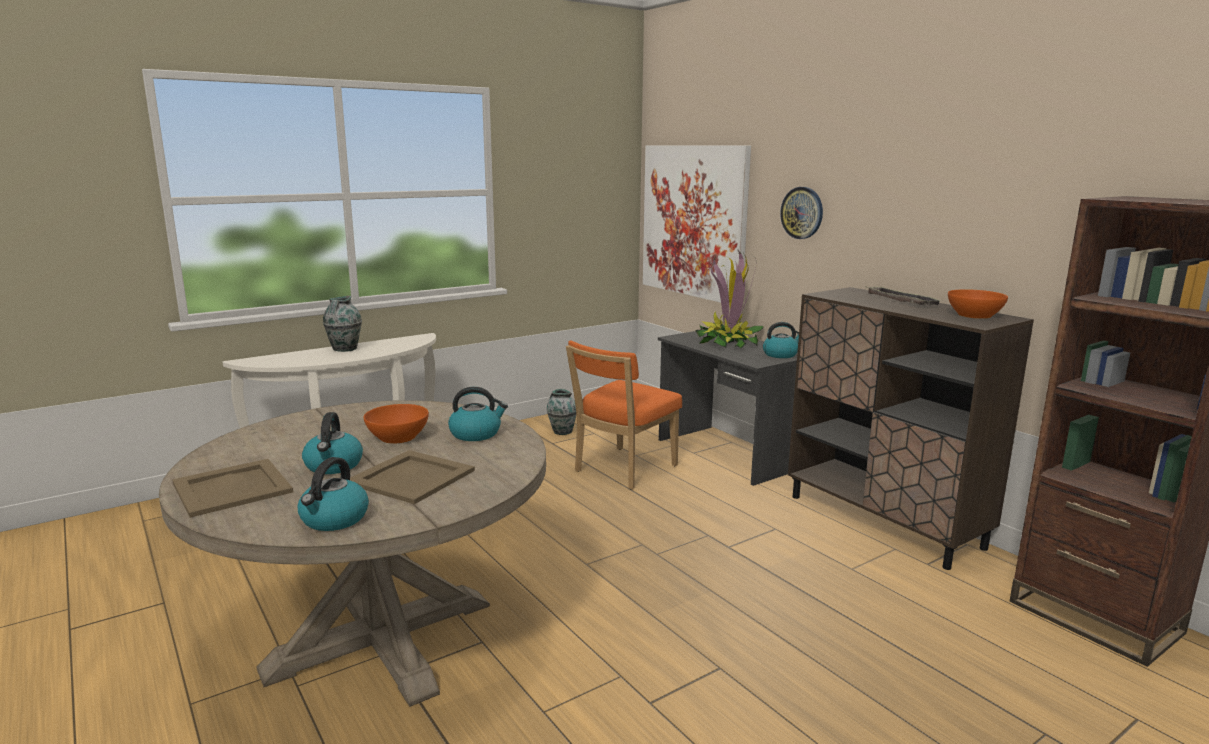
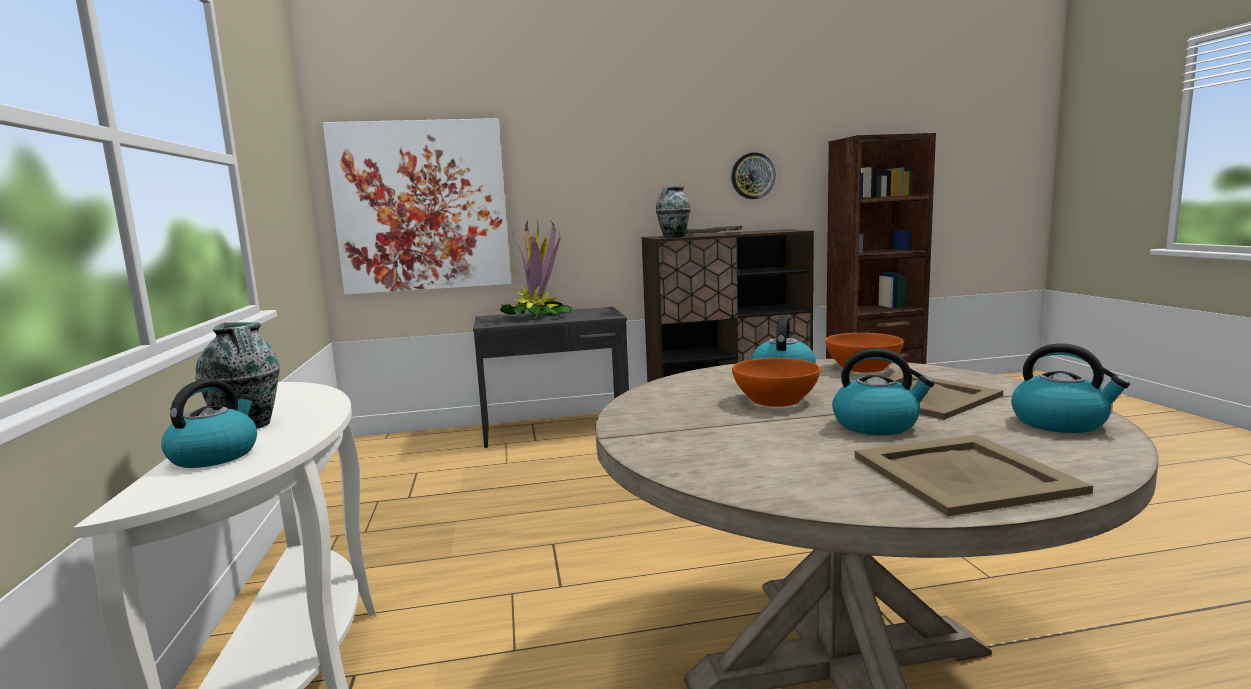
camera: 65 degrees left, 5 degrees down
vase [547,389,576,435] -> vase moved to [656,186,691,237]
orange chair [566,341,682,490] -> none
kettle [763,322,799,358] -> kettle moved to [161,379,257,468]
wall clock [780,187,823,239] -> wall clock moved to [731,152,776,199]
orange bowl [948,289,1008,319] -> orange bowl moved to [825,333,904,373]

